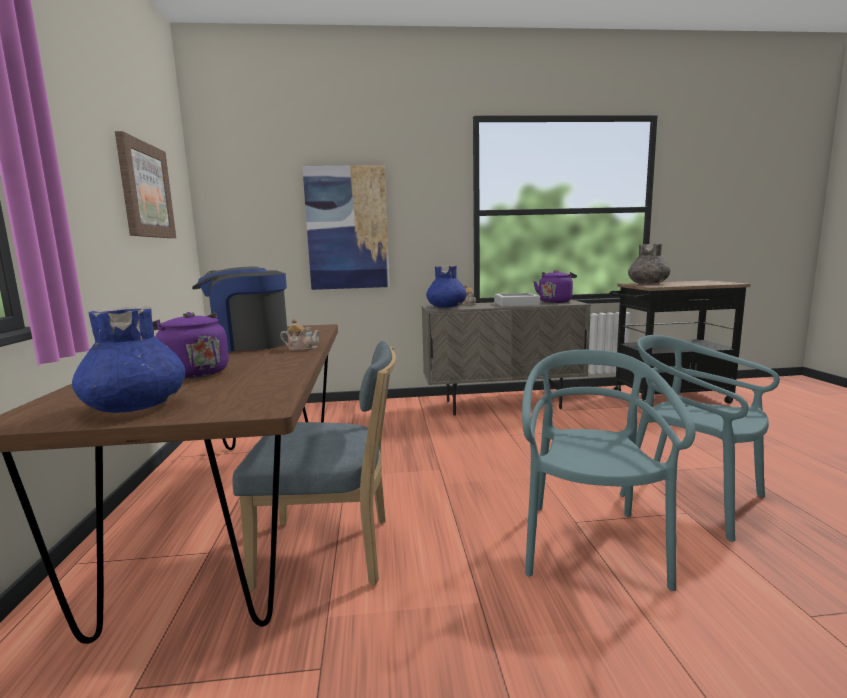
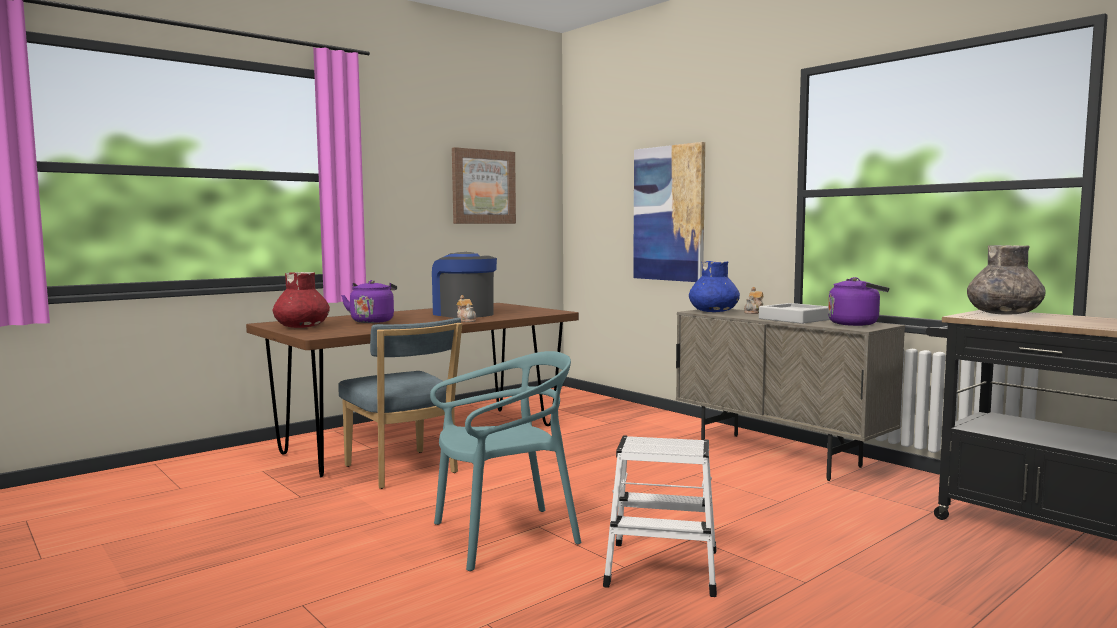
camera: 55 degrees right, 5 degrees down
blue vase [72,306,185,413] -> red vase [272,272,330,328]
turquoise chair [619,335,780,542] -> white step ladder [603,435,717,597]

